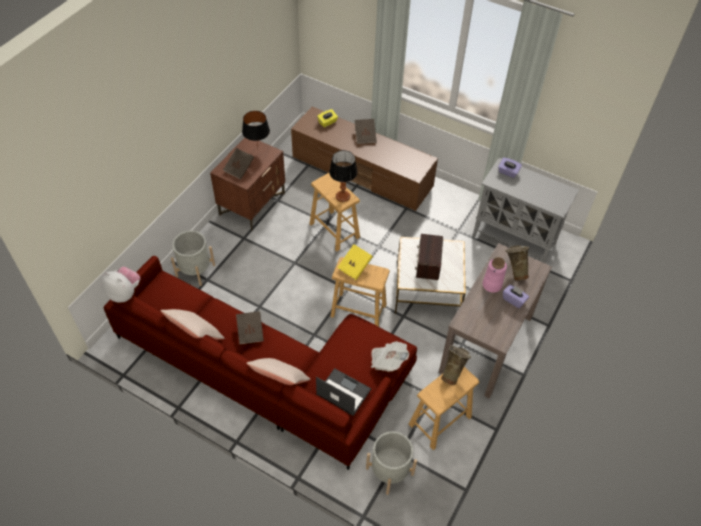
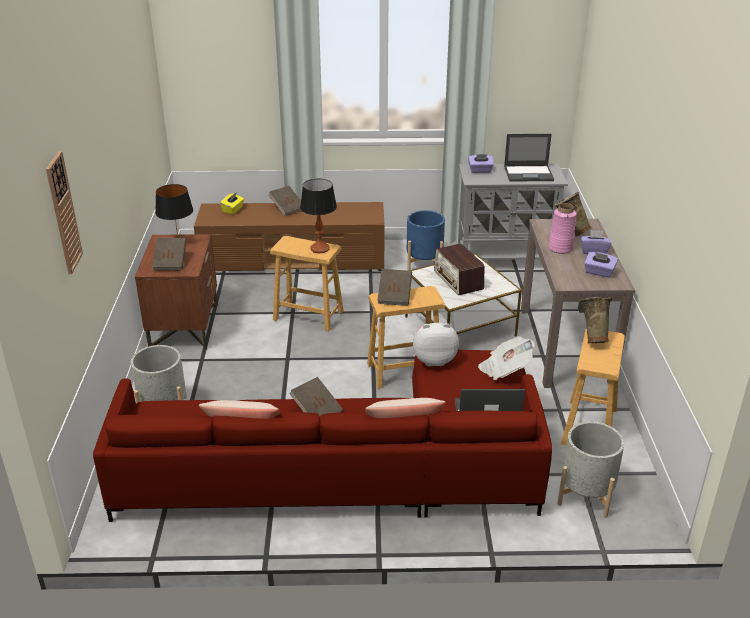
camera: 30 degrees left, 20 degrees down
plush toy [101,267,141,303] -> plush toy moved to [413,323,459,366]
yellow book [337,244,373,280] -> brown book [378,269,412,306]
none -> wall clock [46,151,83,274]
none -> blue planter [407,210,445,271]
none -> laptop [504,134,554,181]
none -> purple tissue box [584,252,618,278]

